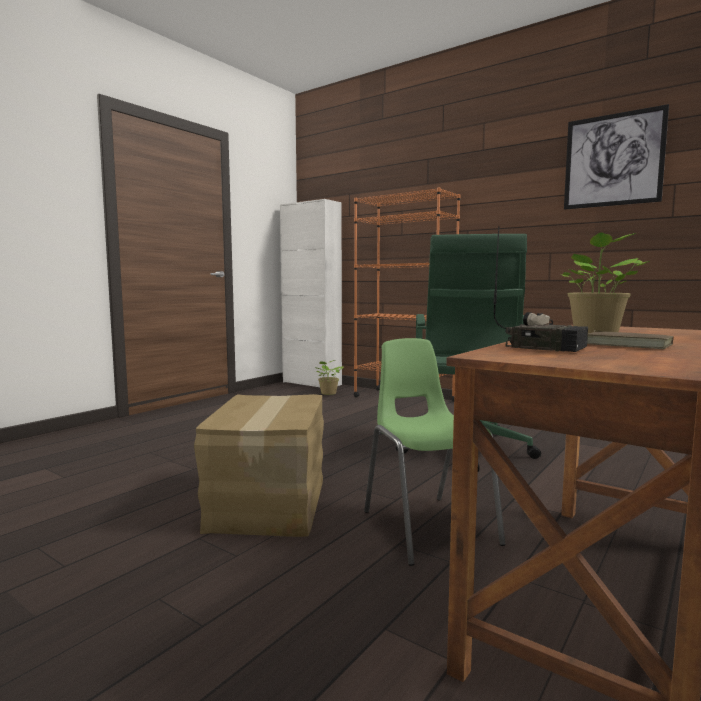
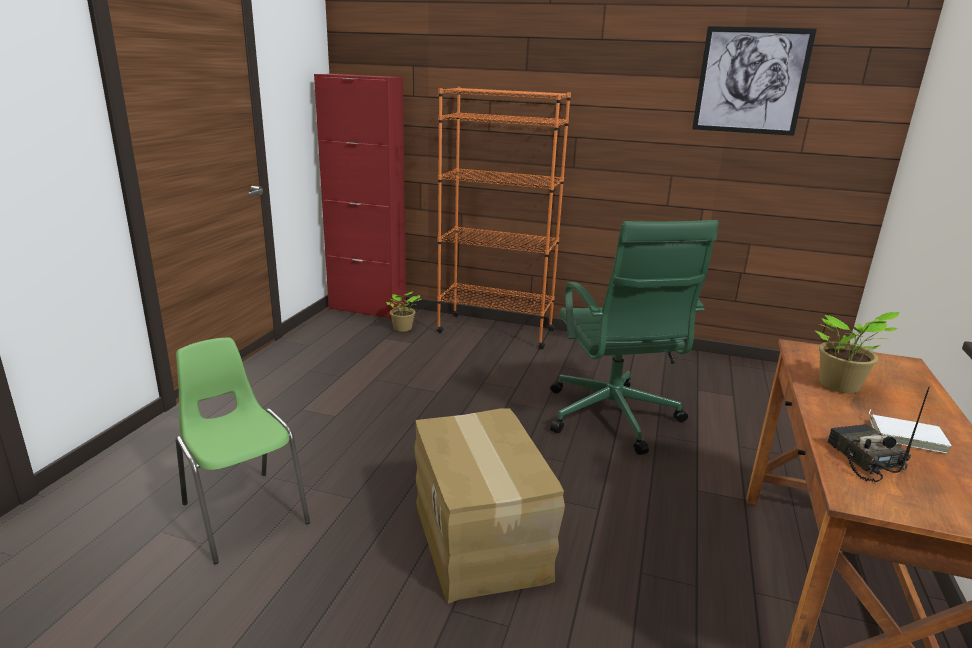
camera: 20 degrees left, 15 degrees up
white cabinet [280,199,342,387] -> red cabinet [314,74,406,319]
green chair [364,338,506,566] -> green chair moved to [176,338,310,564]
radio [493,226,588,352] -> radio turned 120 degrees counterclockwise [828,387,930,482]
brown book [587,330,674,349] -> white book [869,409,952,454]

